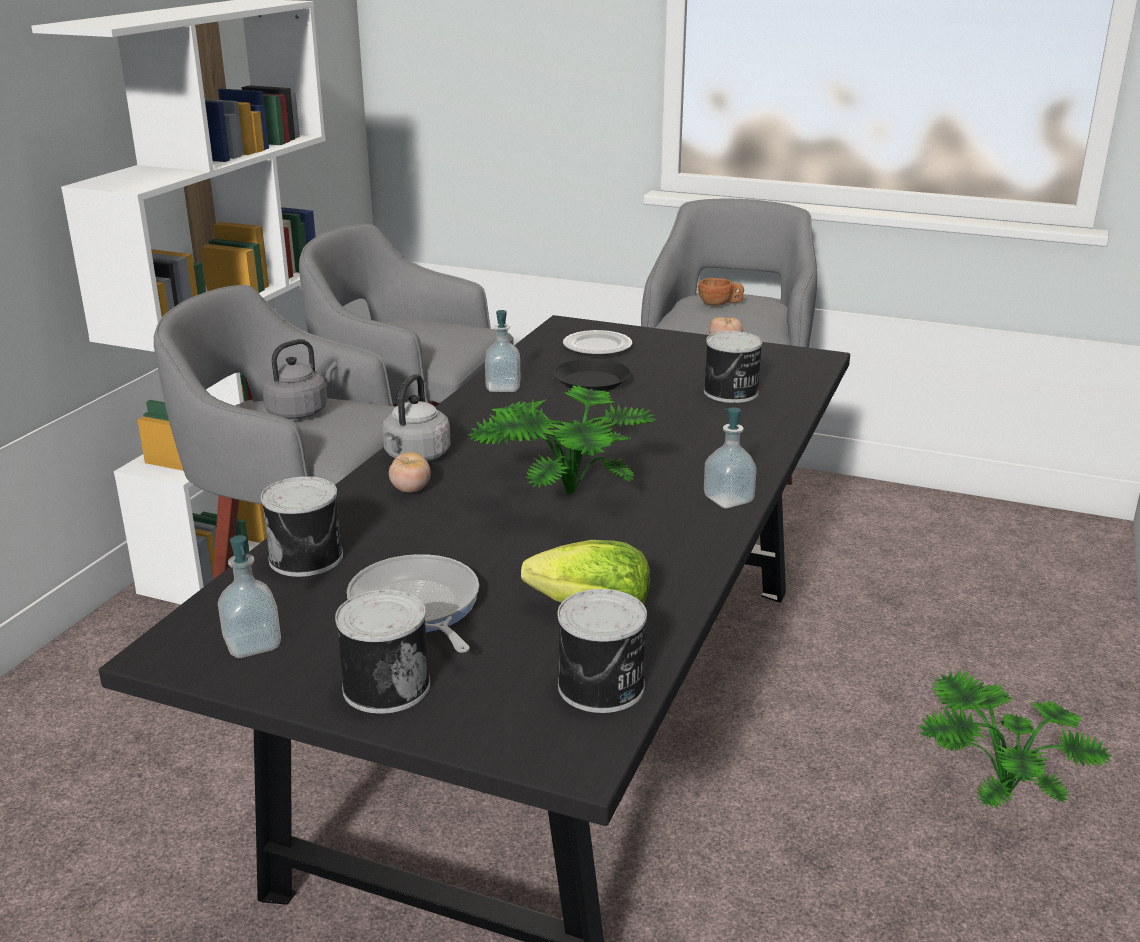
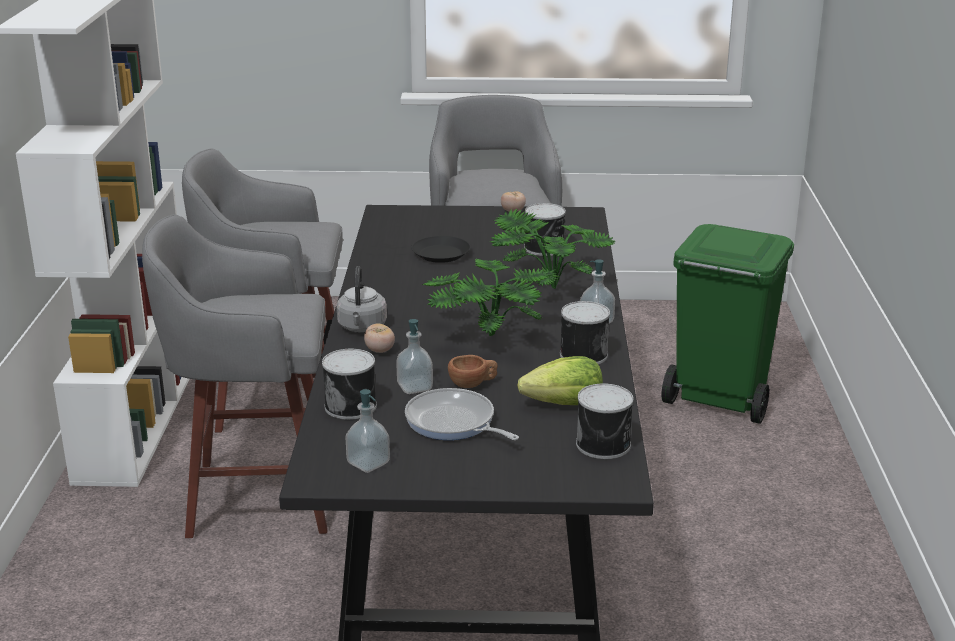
camera: 20 degrees left, 0 degrees up
grey kettle [262,339,338,419] -> none
can [335,589,430,714] -> can moved to [560,301,610,364]
soap dispenser [485,310,520,392] -> soap dispenser moved to [396,319,433,394]
plate [563,330,632,356] -> none
brown cup [698,278,744,306] -> brown cup moved to [448,355,498,388]
potted plant [919,669,1112,808] -> potted plant moved to [490,209,616,289]
none -> green trash can [662,224,794,424]

